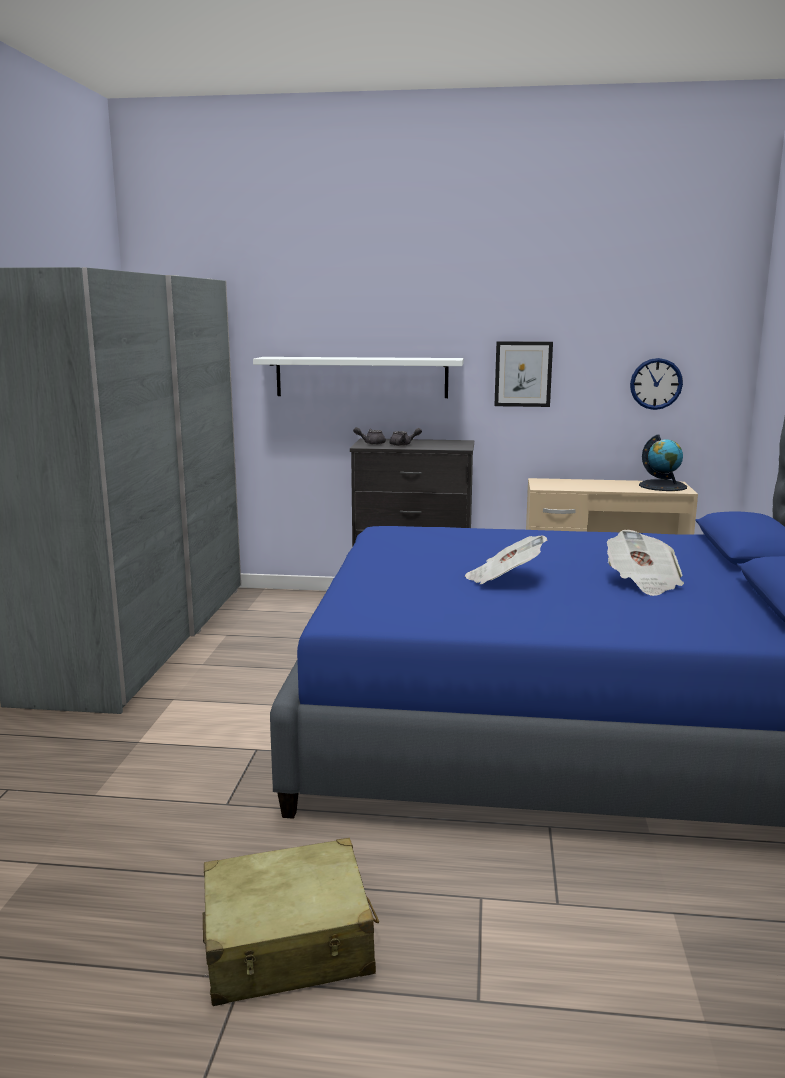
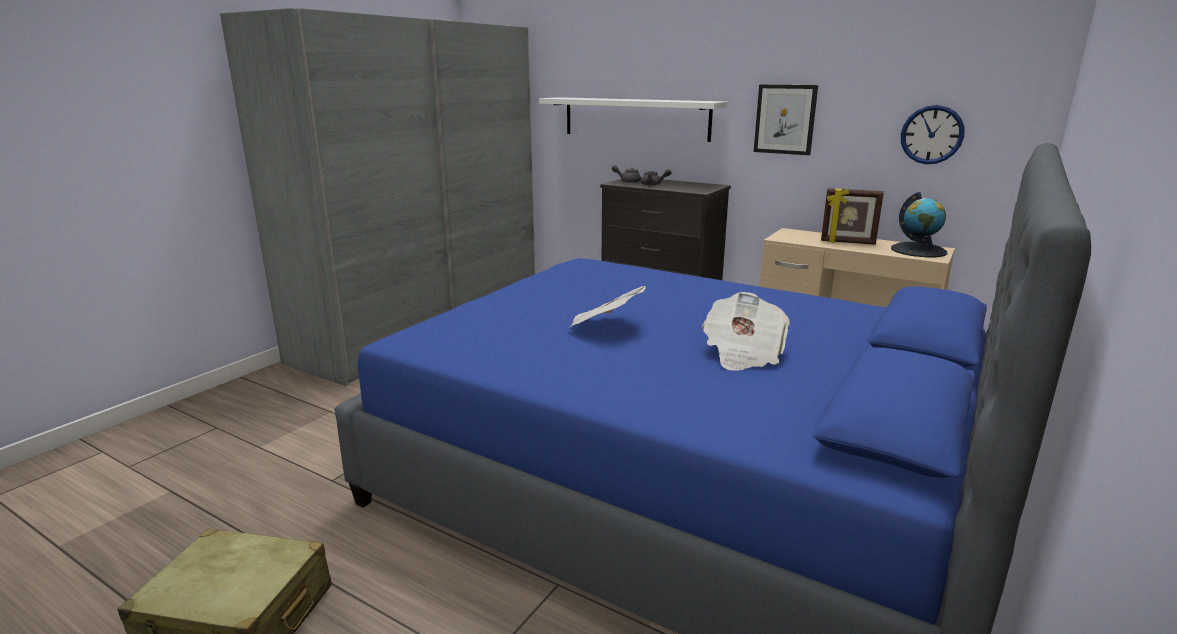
camera: 25 degrees right, 5 degrees up
none -> picture frame [821,188,884,245]

